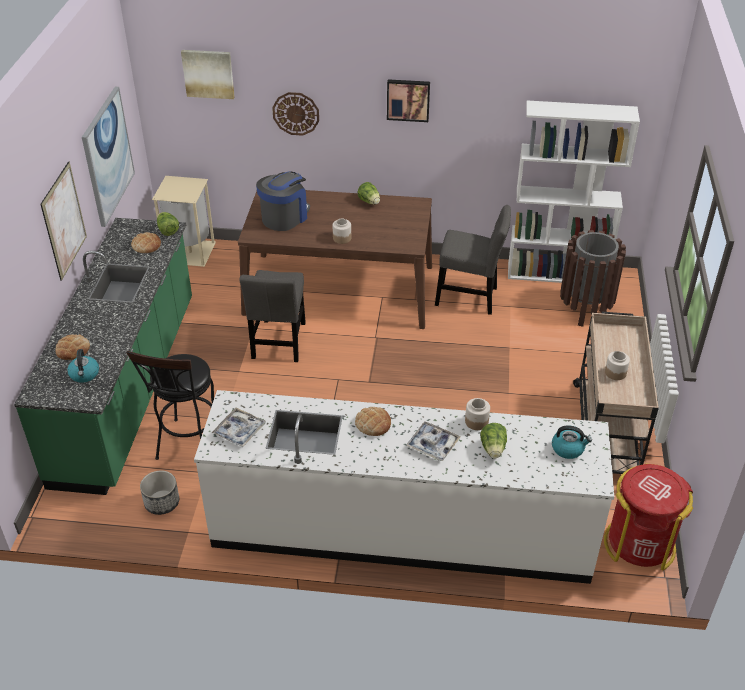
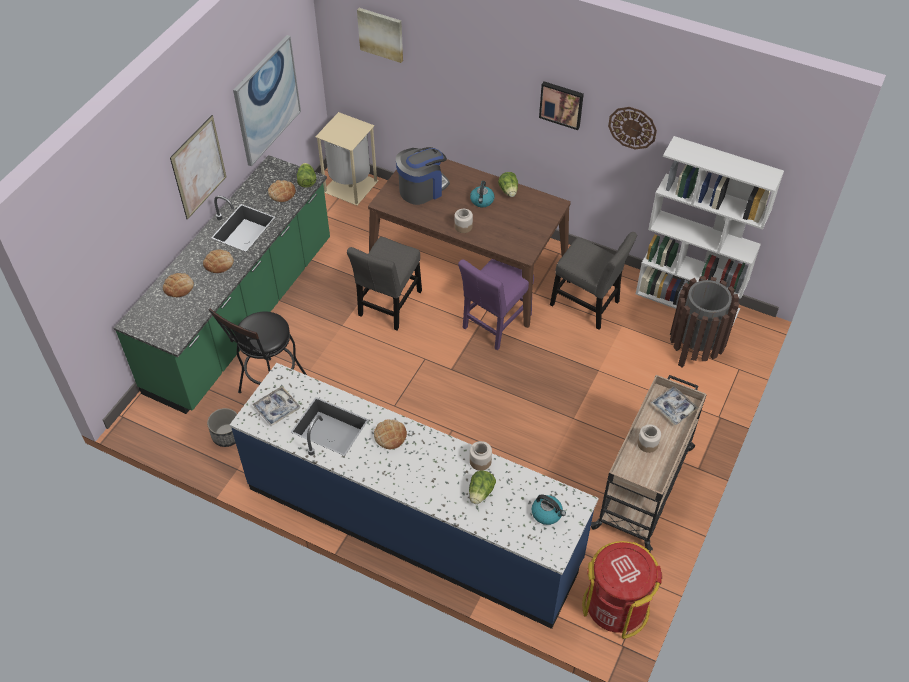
camera: 20 degrees right, 10 degrees up
kettle [67,349,99,383] -> kettle moved to [470,181,495,207]
white counter [194,390,614,584] -> blue counter [230,363,599,629]
wall clock [272,92,319,136] -> wall clock moved to [608,107,657,150]
tray [406,421,461,461] -> tray moved to [651,387,699,425]
none -> bread [203,249,234,273]
none -> purple chair [458,259,534,350]

